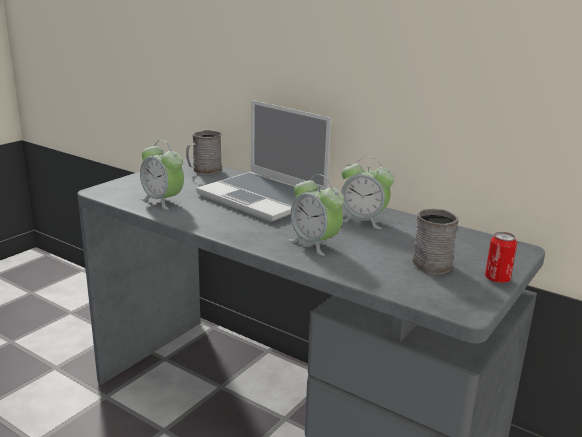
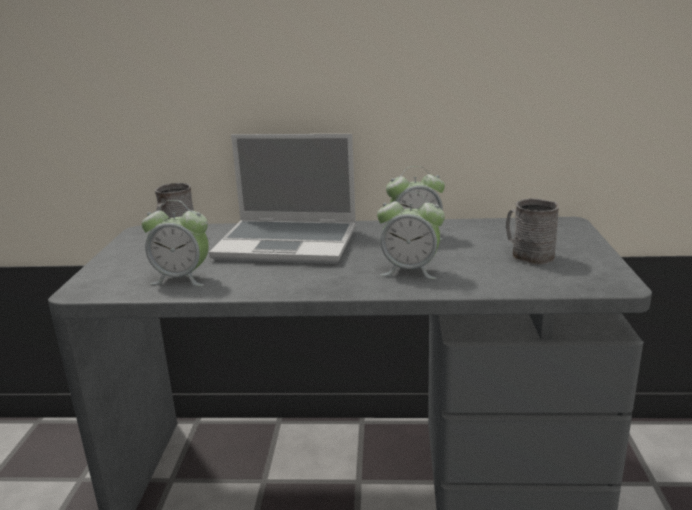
camera: 30 degrees left, 0 degrees up
can [485,232,517,283] -> none

